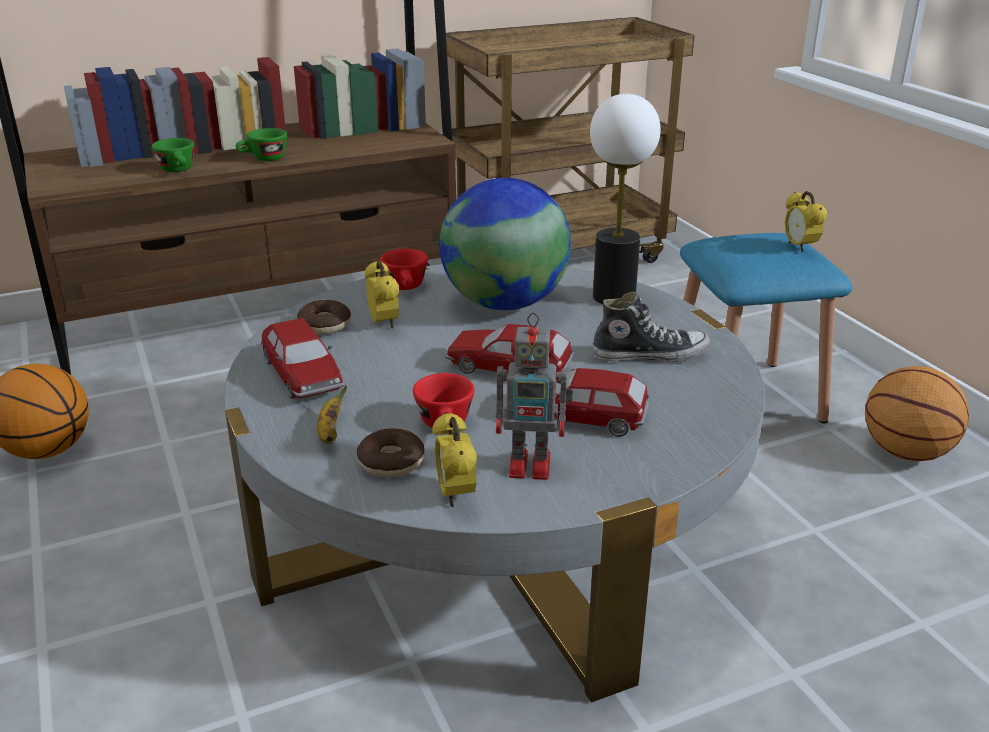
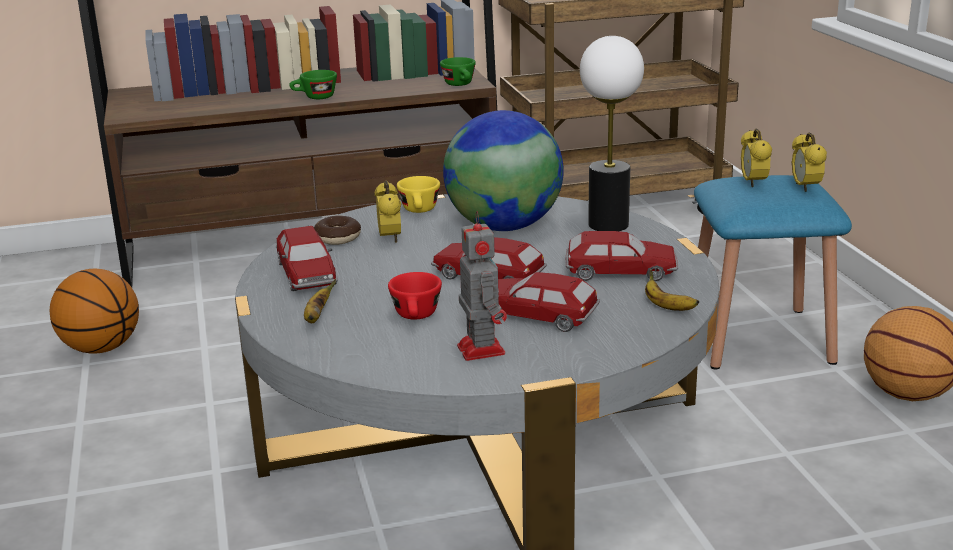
camera: 10 degrees right, 5 degrees down
green cup [151,138,194,172] -> green cup moved to [440,57,476,86]
donut [357,428,425,477] -> none
red cup [380,249,428,290] -> yellow cup [397,176,440,213]
alarm clock [432,412,477,507] -> alarm clock moved to [741,129,772,187]
toy robot [495,313,573,480] -> toy robot turned 120 degrees counterclockwise [457,211,507,361]
shoe [592,292,710,362] -> toy car [566,231,678,281]
none -> banana [645,270,699,311]

